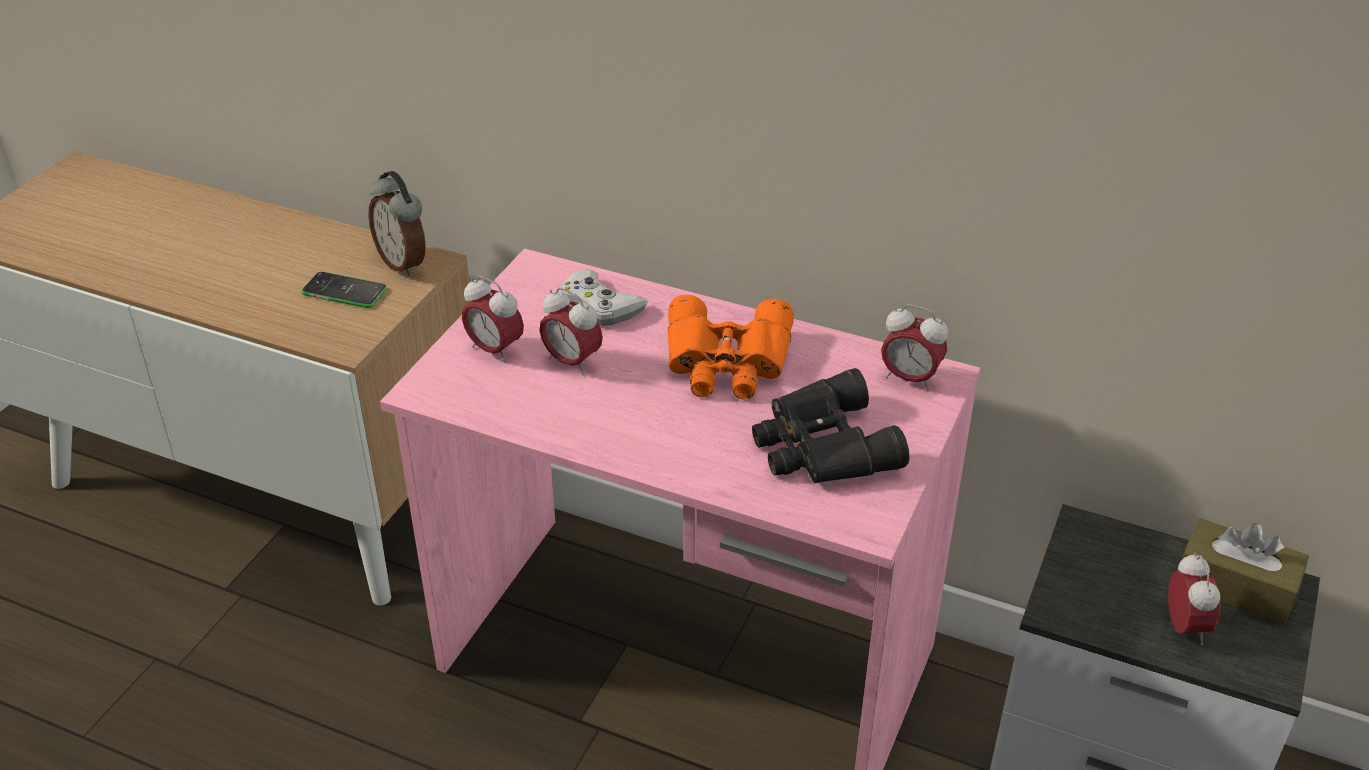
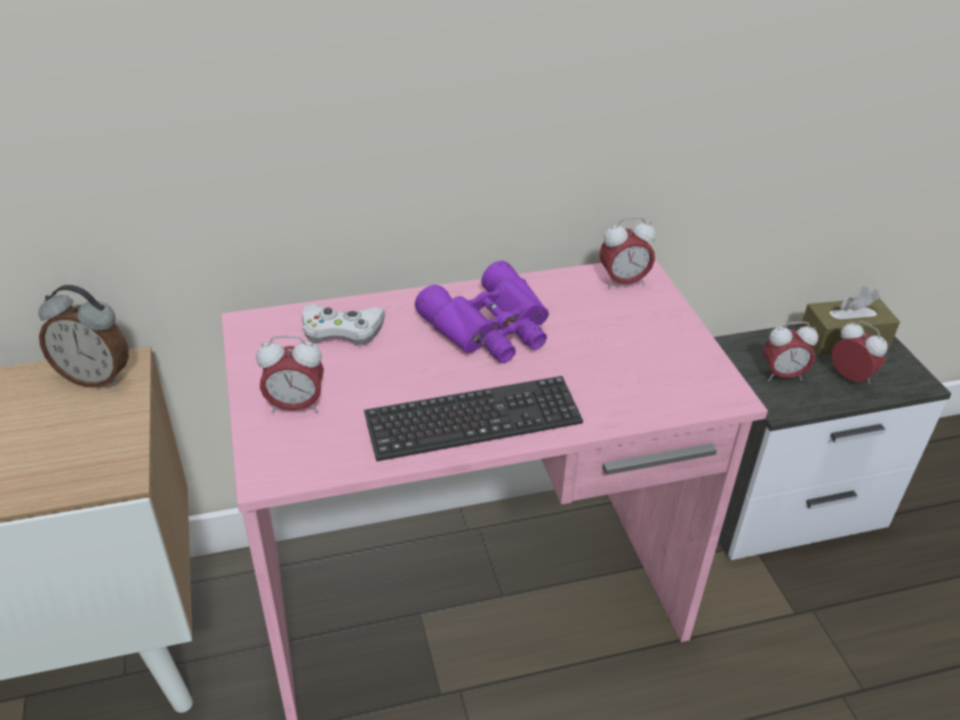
camera: 40 degrees left, 0 degrees up
phone [302,271,387,308] -> none
alarm clock [539,288,603,376] -> alarm clock moved to [763,322,818,381]
orange binoculars [668,295,794,399] -> purple binoculars [415,260,549,363]
black binoculars [752,368,909,483] -> none
none -> keyboard [364,376,583,462]

